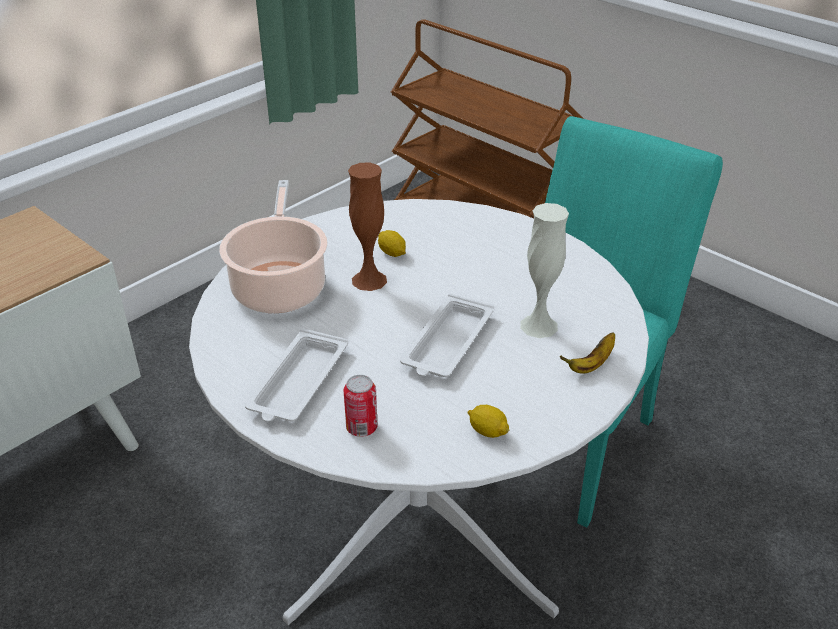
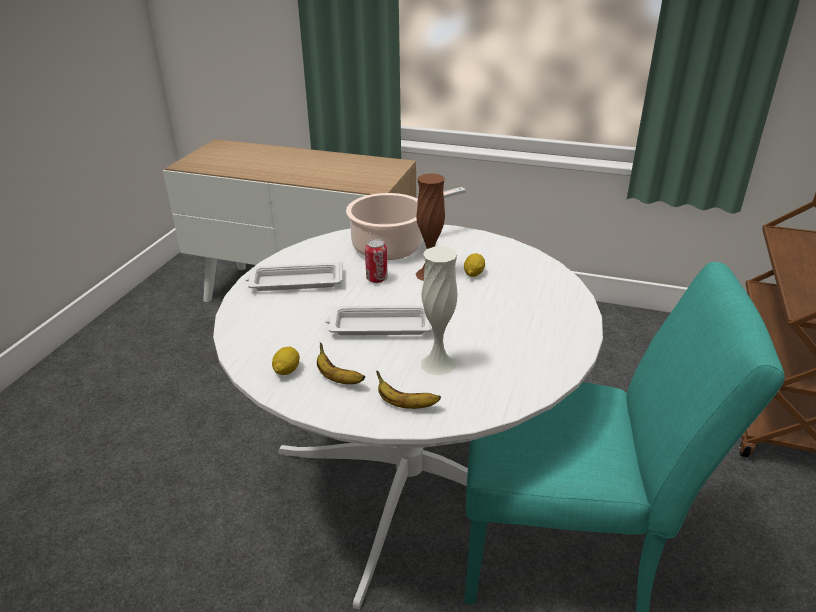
camera: 65 degrees right, 5 degrees down
can [344,375,377,437] -> can moved to [365,239,388,283]
none -> banana [317,342,365,384]

